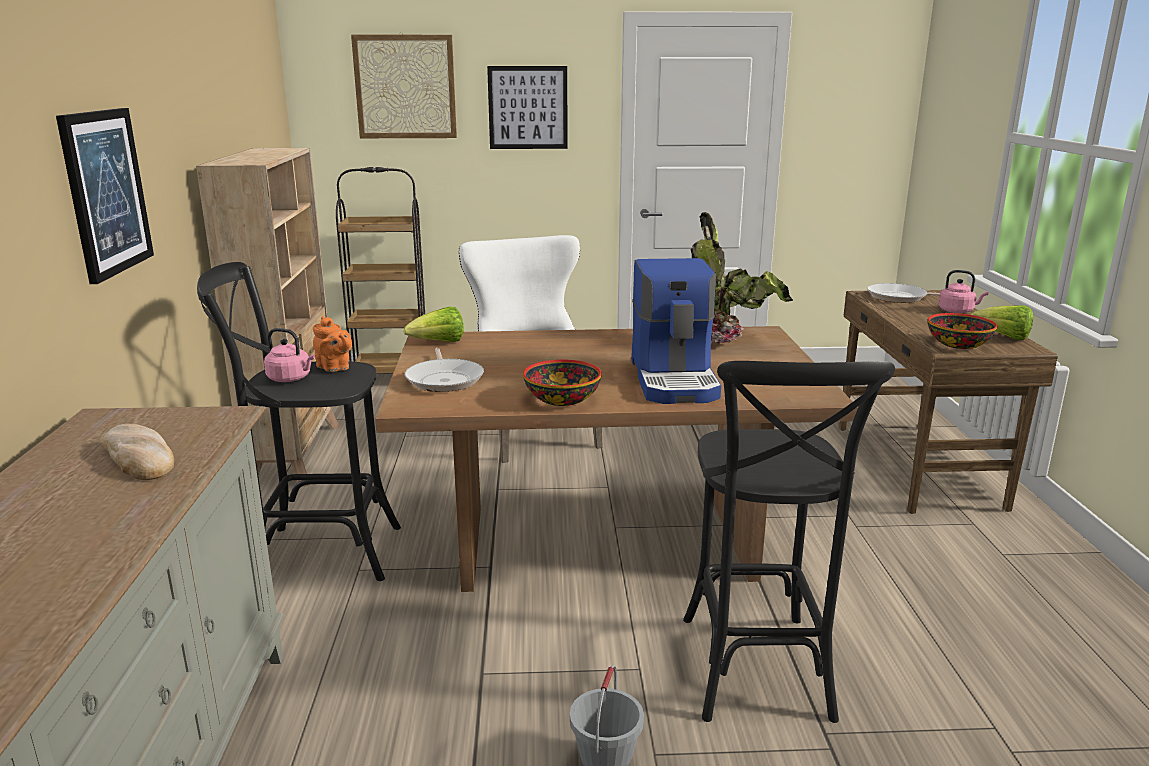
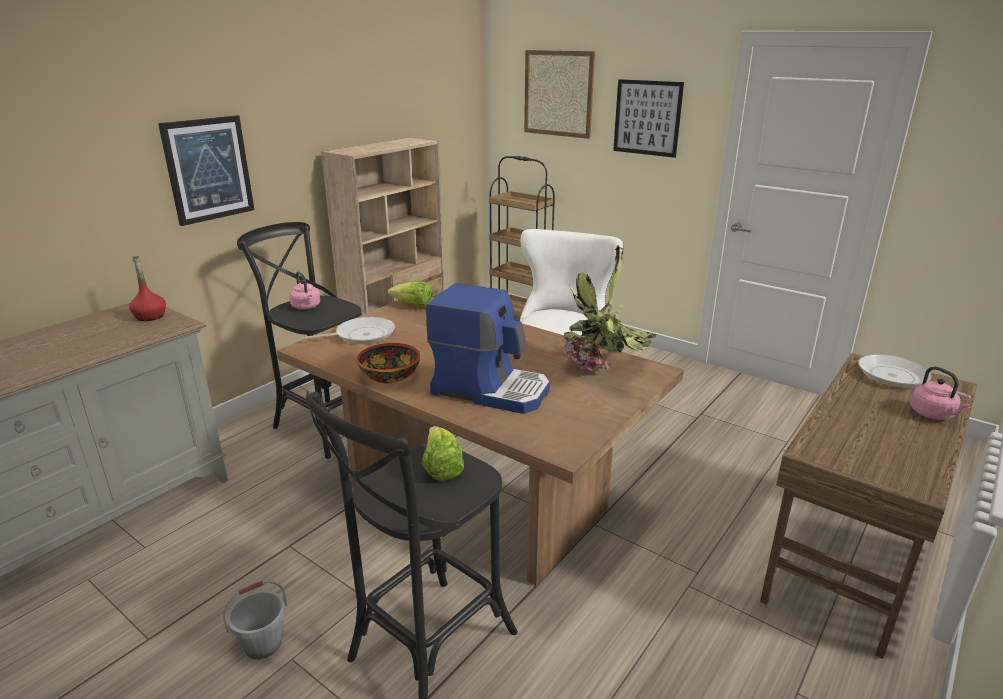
camera: 40 degrees right, 5 degrees up
bread [103,424,174,480] -> none
orange teapot [313,316,352,372] -> none
frying pan [405,348,484,392] -> frying pan turned 135 degrees counterclockwise [302,317,395,344]
coffee machine [631,258,721,404] -> coffee machine turned 105 degrees counterclockwise [426,283,550,414]
bowl [928,313,997,349] -> none
lettuce [971,305,1033,340] -> lettuce moved to [422,426,464,481]
none -> red bottle [129,256,166,321]

